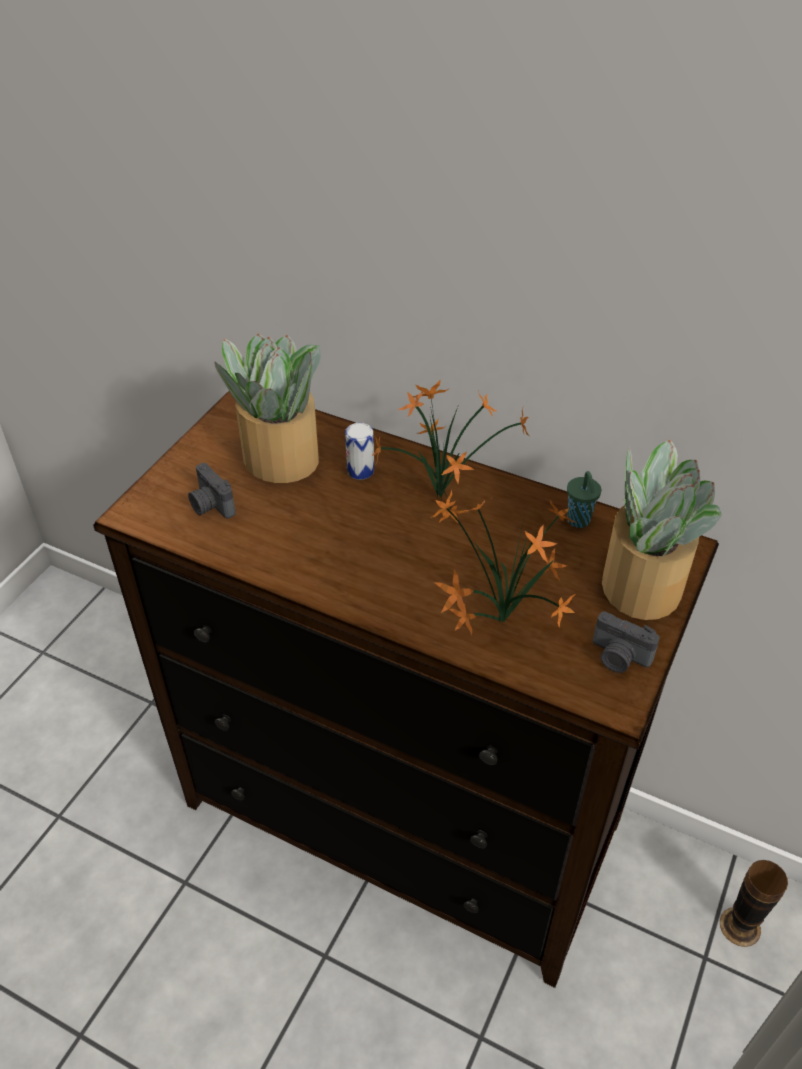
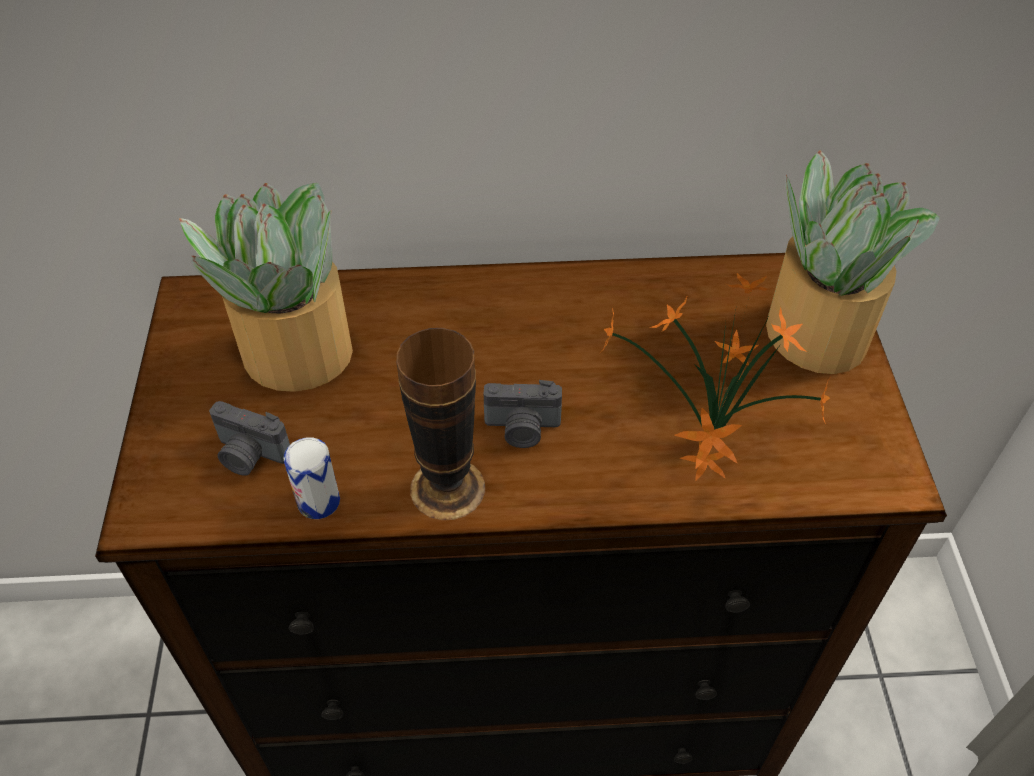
camera: 30 degrees left, 5 degrees up
can [345,423,374,480] -> can moved to [283,437,340,519]
potted plant [373,379,529,523] -> none
green cup [567,471,601,528] -> none
camera [593,611,660,673] -> camera moved to [484,380,562,448]
vase [720,860,788,947] -> vase moved to [396,328,485,520]

